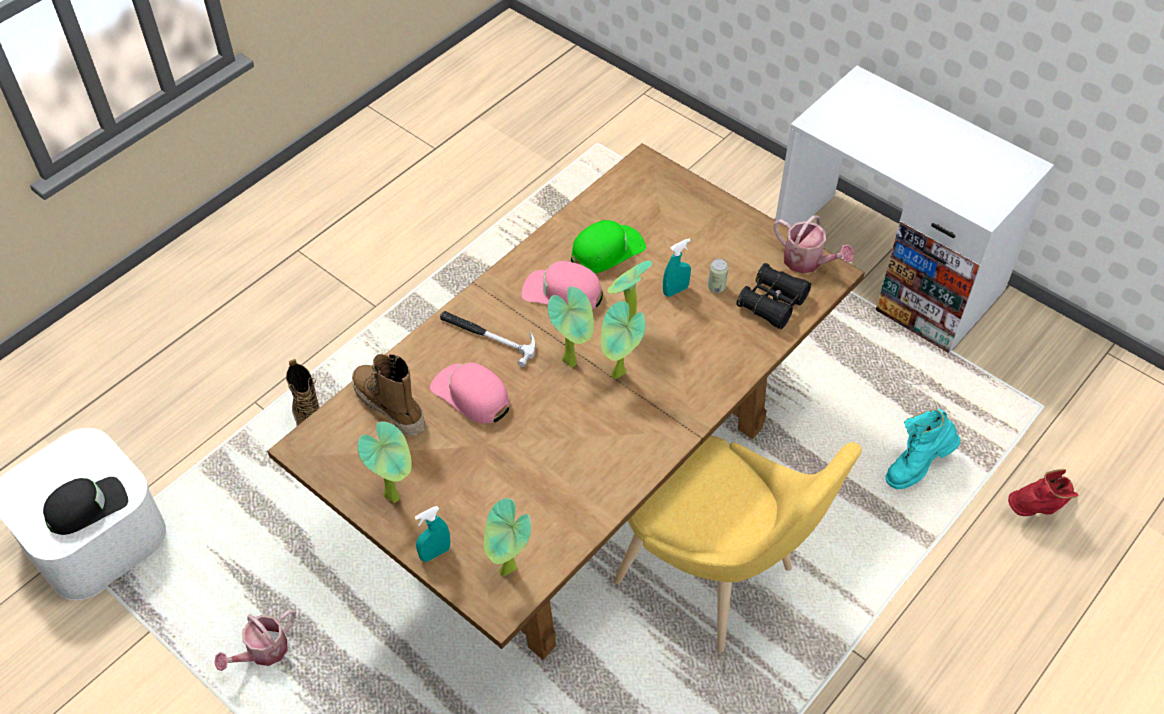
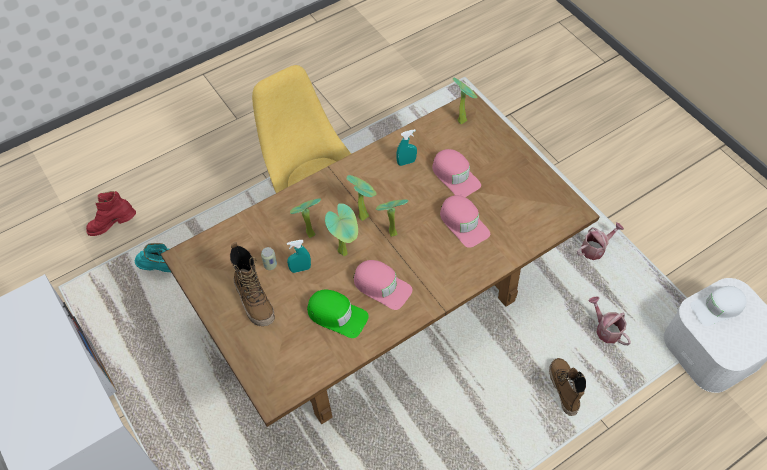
camera: 165 degrees left, 5 degrees up
black cap [43,477,128,535] -> white cap [690,286,746,326]
boot [352,354,425,436] -> boot moved to [230,242,275,326]
potted plant [358,422,412,503] -> potted plant moved to [290,198,321,238]
turquoise spray bottle [415,506,450,562] -> turquoise spray bottle moved to [396,129,417,166]
hammer [440,311,535,367] -> none
green cap [571,220,646,273] -> green cap turned 135 degrees counterclockwise [307,290,369,338]
black binoculars [736,263,811,329] -> none
watering can [774,216,854,274] -> watering can moved to [588,296,631,345]
none -> pink cap [432,149,481,197]

